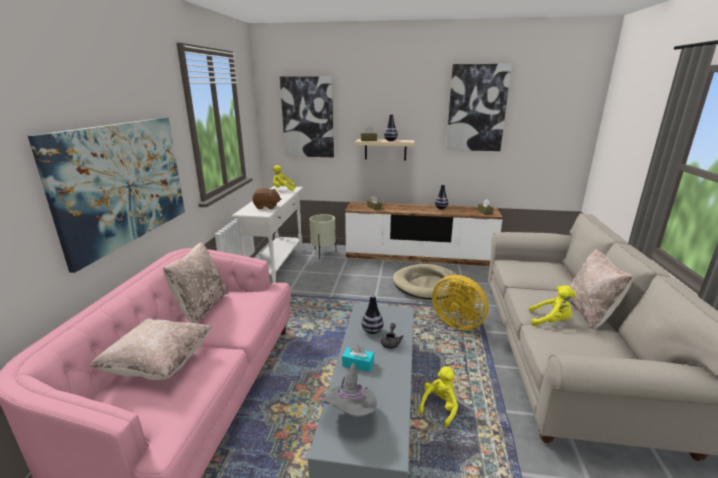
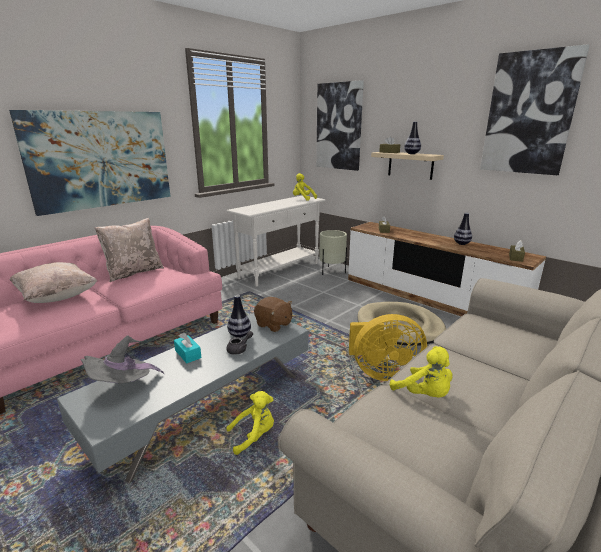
camera: 35 degrees right, 0 degrees up
brown plush toy [252,188,281,209] -> brown plush toy moved to [254,297,292,332]
yellow fan [432,275,489,330] -> yellow fan turned 75 degrees counterclockwise [349,314,427,381]
beige pillow [568,249,633,330] -> none

